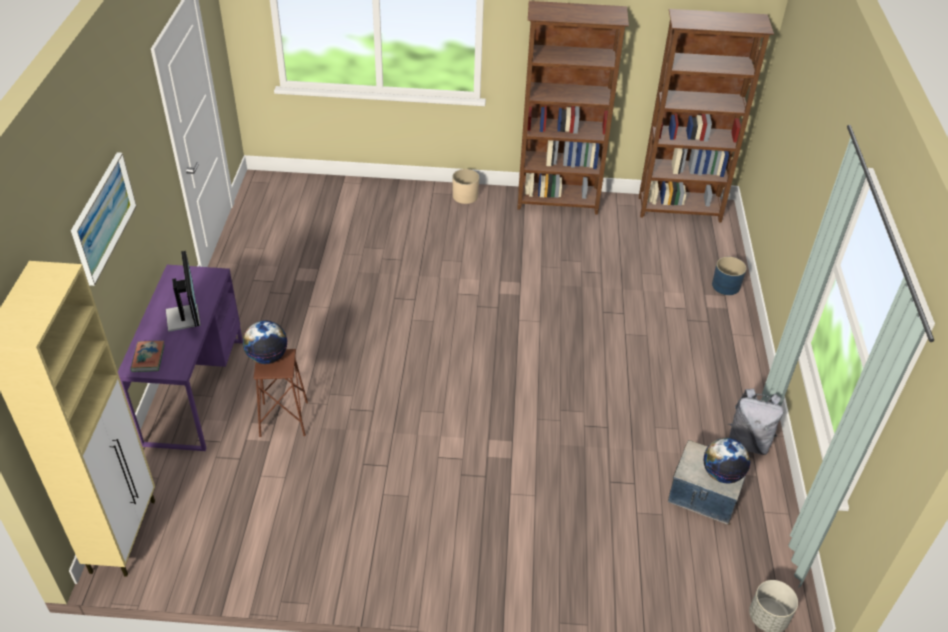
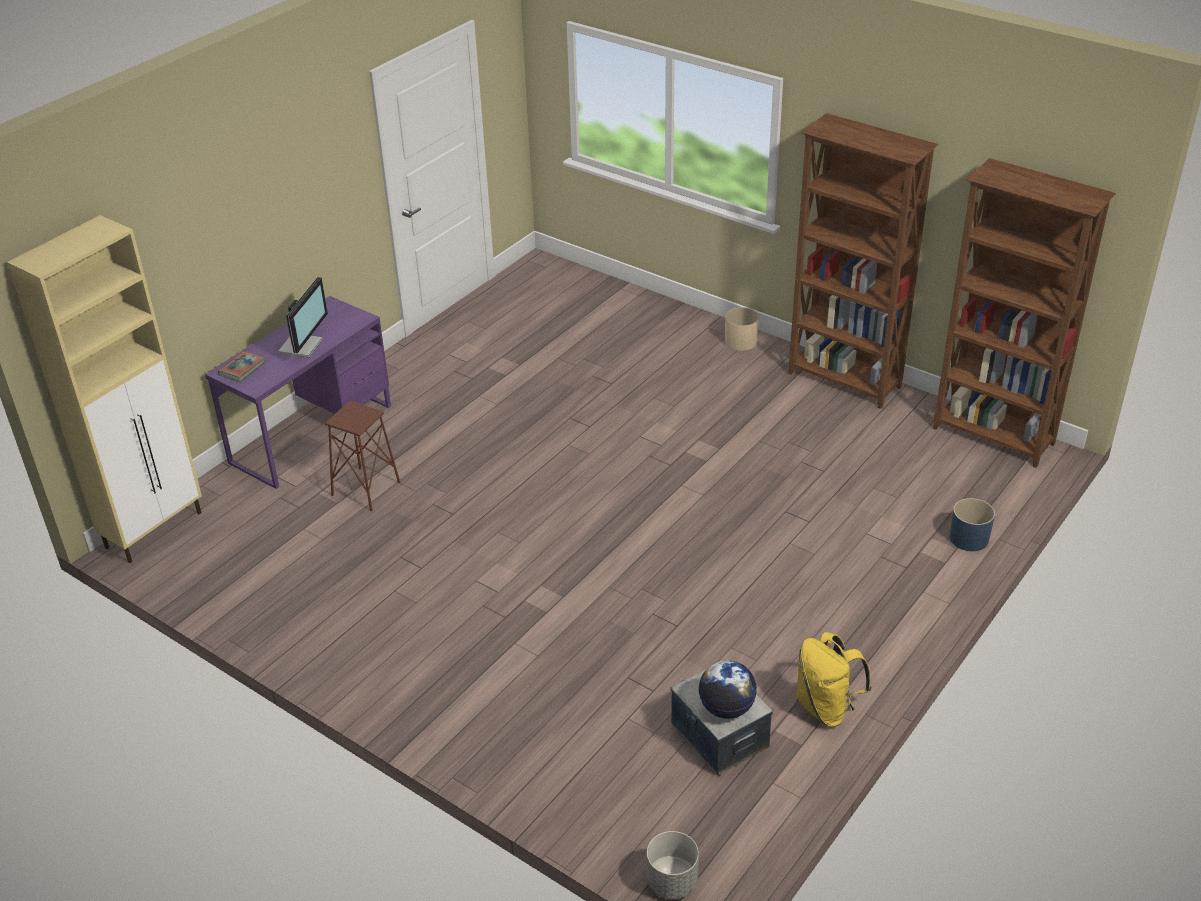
camera: 35 degrees right, 5 degrees down
picture [71,152,137,286] -> none
globe [243,320,287,364] -> none
grey backpack [728,389,783,455] -> yellow backpack [796,632,872,727]

